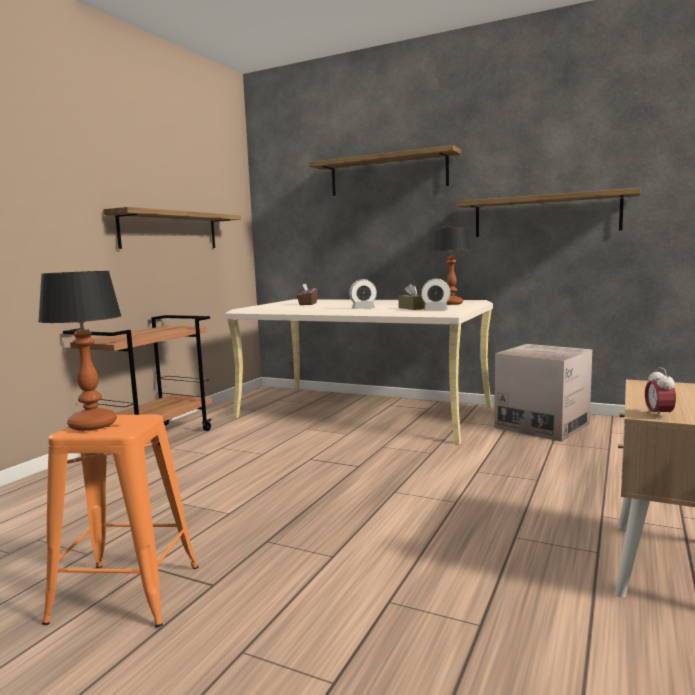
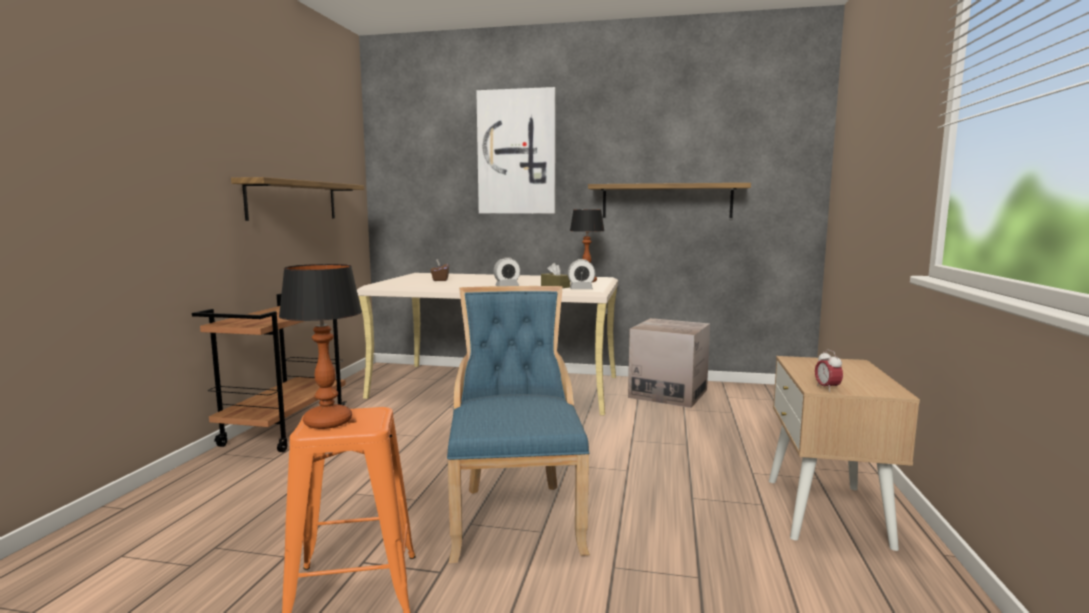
camera: 15 degrees left, 0 degrees up
shelf [309,145,461,196] -> picture [476,87,556,214]
none -> blue chair [447,286,590,563]

